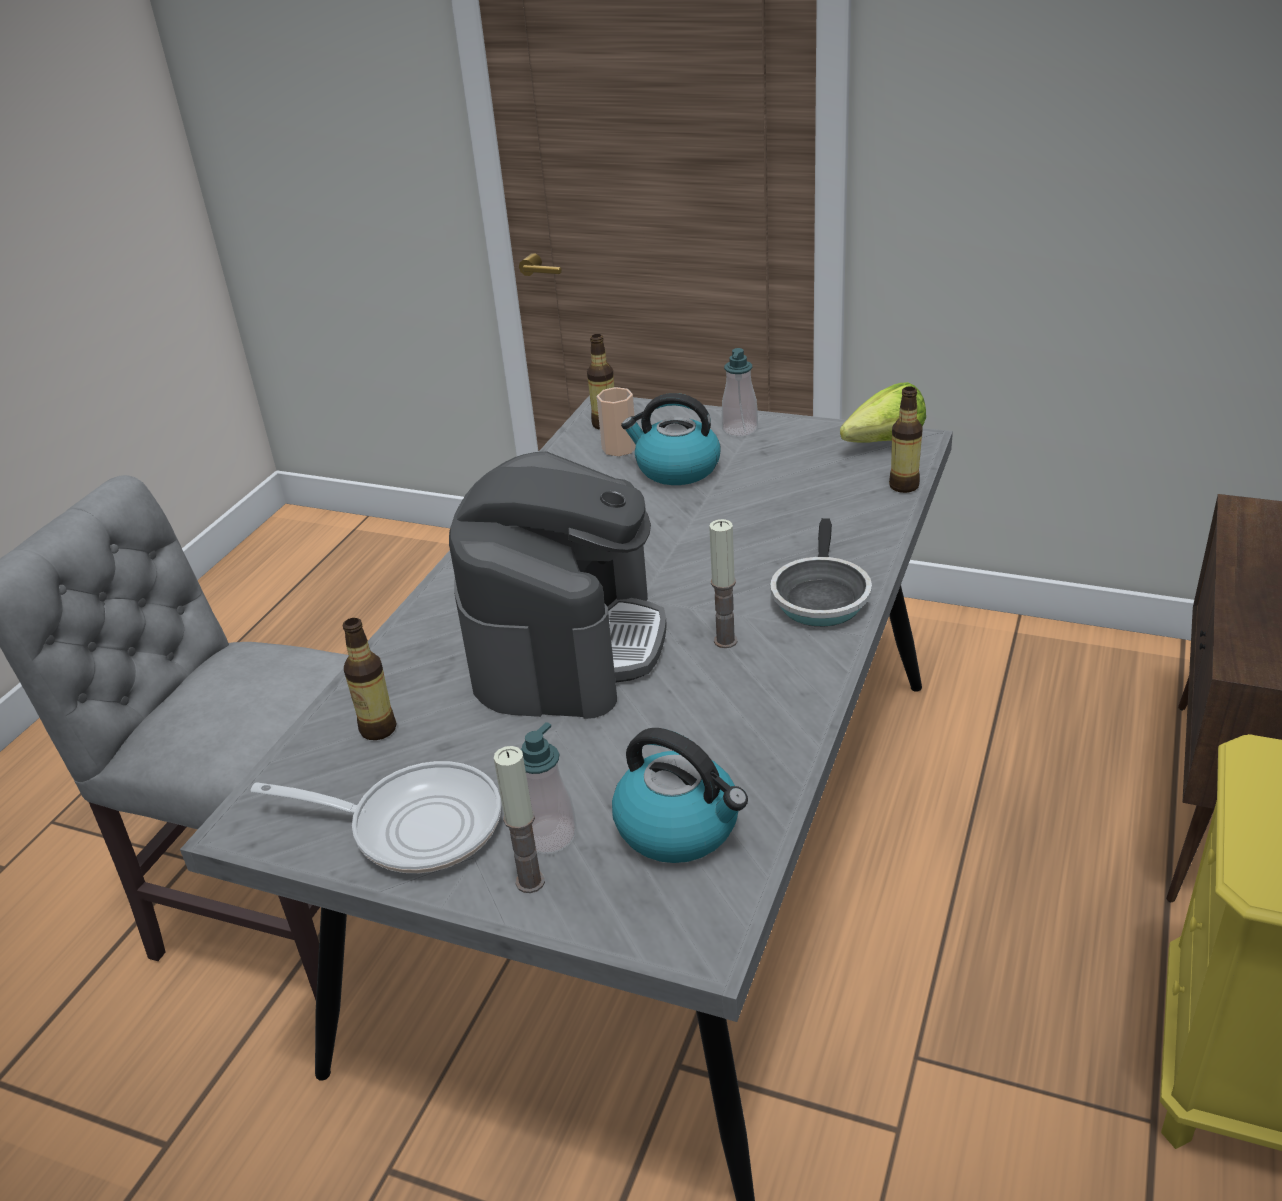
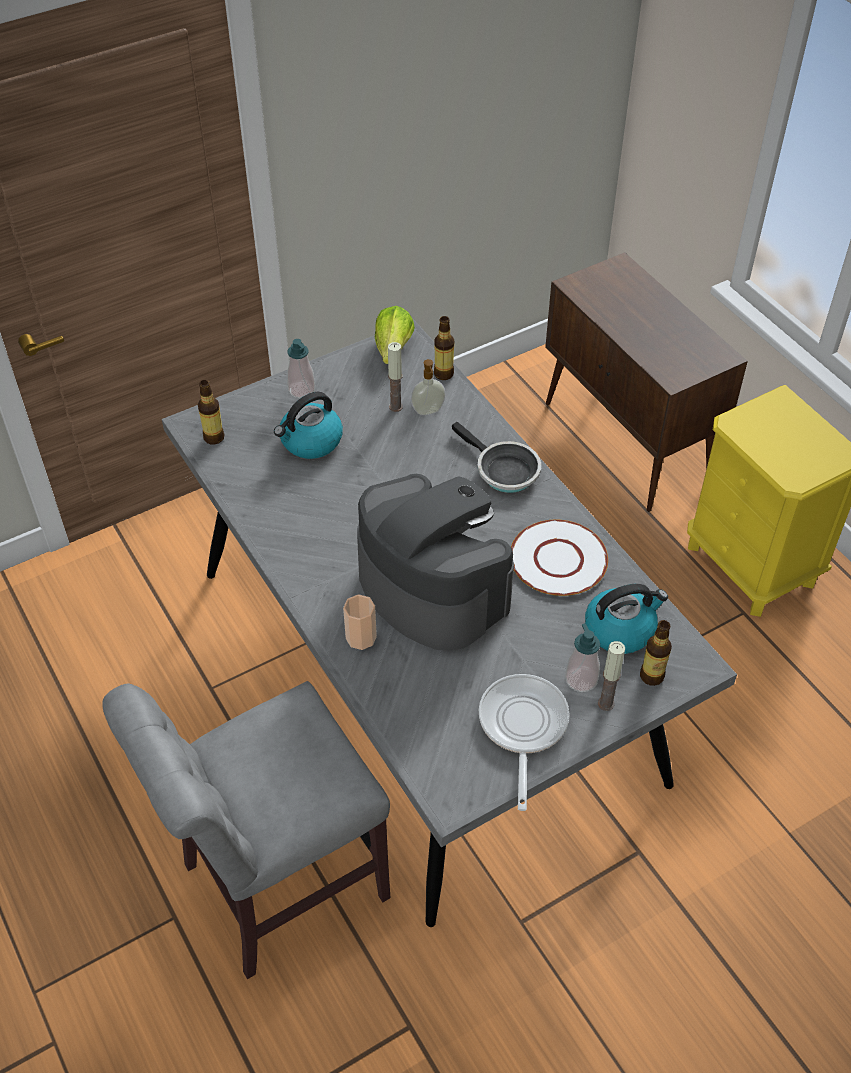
camera: 55 degrees left, 15 degrees up
frying pan [250,761,501,873] -> frying pan turned 45 degrees counterclockwise [479,674,570,811]
bottle [343,618,397,740] -> bottle moved to [640,620,672,686]
cup [597,387,636,456] -> cup moved to [343,594,377,650]
candle [709,519,738,648] -> candle moved to [388,342,403,412]
none -> soap dispenser [411,359,446,415]
none -> white plate [511,520,608,596]

